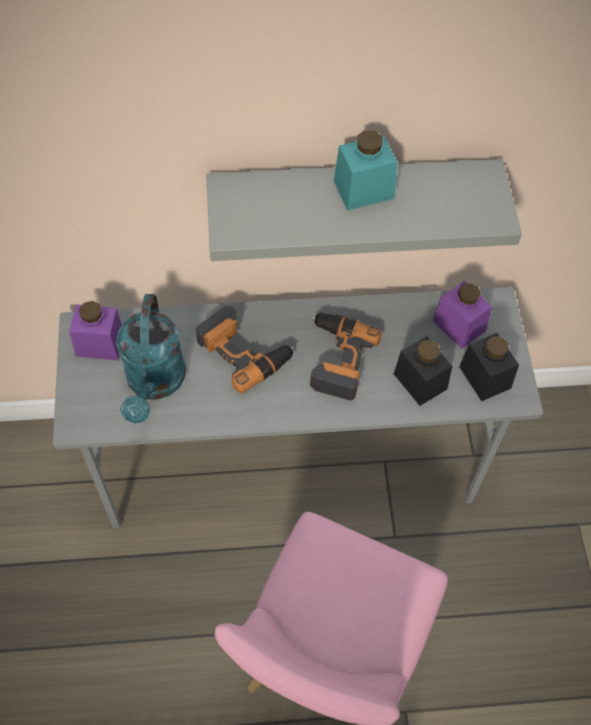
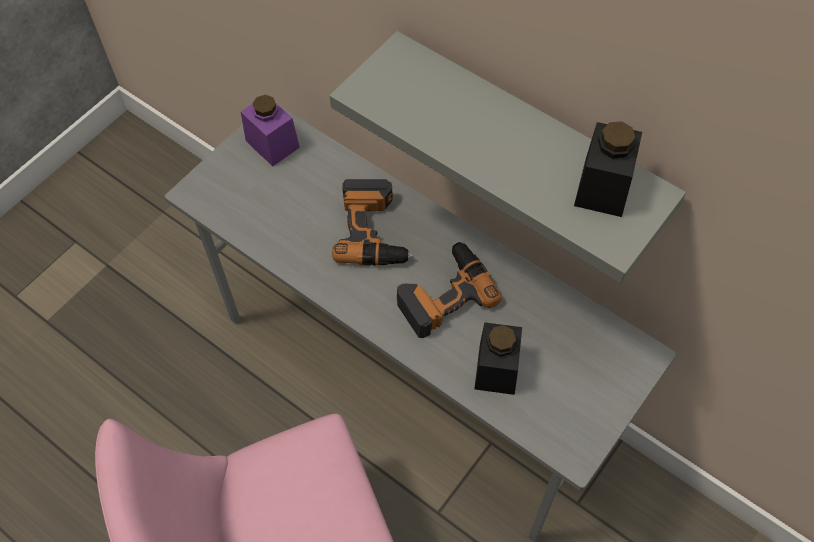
camera: 45 degrees right, 0 degrees up
turquoise watering can [116,294,186,424] -> none
turquoise jar [334,130,398,210] -> none
purple jar [433,281,492,349] -> none
black jar [459,333,519,401] -> black jar moved to [574,121,642,217]

